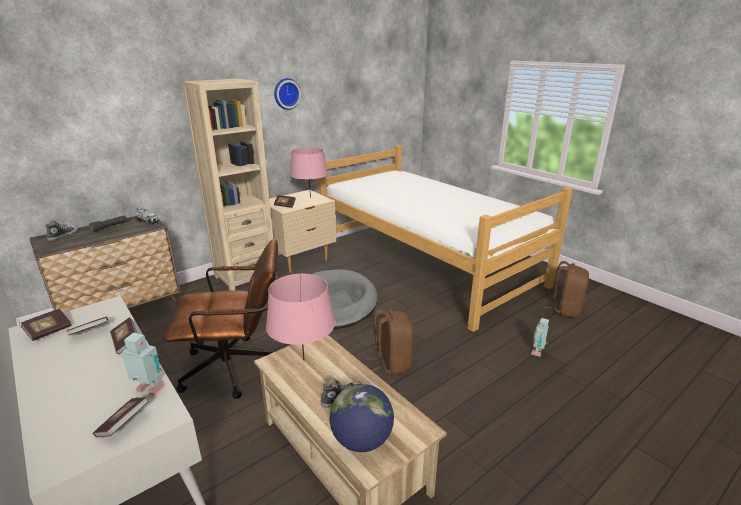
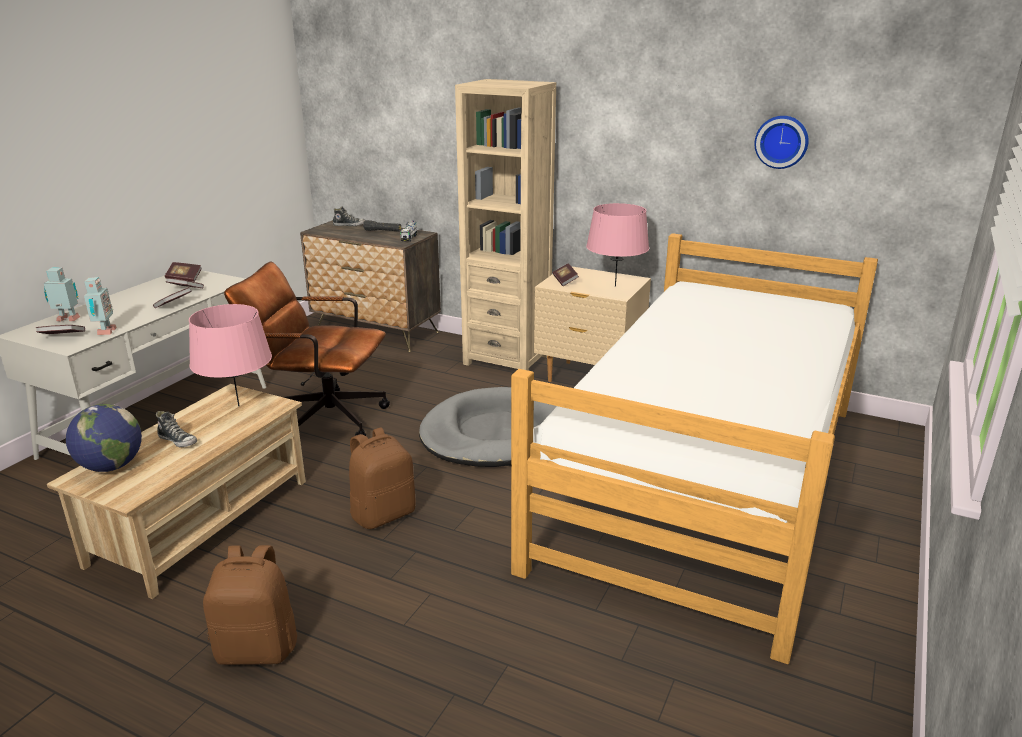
camera: 65 degrees right, 0 degrees up
brown office chair [163,239,278,399] -> brown office chair turned 135 degrees clockwise [224,261,390,436]
wall clock [274,78,301,110] -> wall clock moved to [754,116,809,169]
toy robot [531,318,549,357] -> toy robot moved to [44,267,80,322]
brown backpack [544,261,589,318] -> brown backpack moved to [203,545,297,665]

